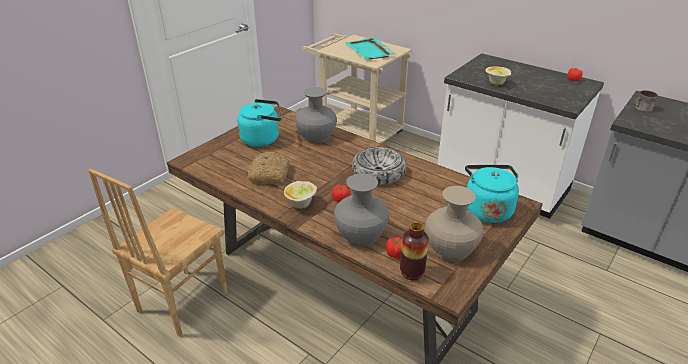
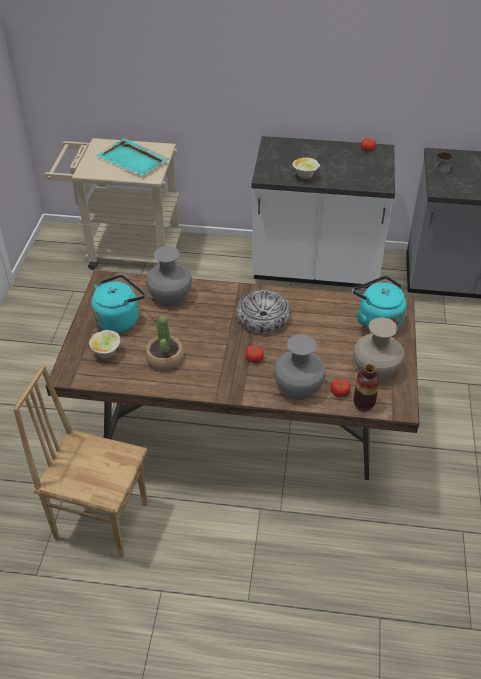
camera: 30 degrees left, 10 degrees up
brown chair [88,169,228,337] -> brown chair turned 105 degrees clockwise [13,365,148,558]
bread [248,152,289,184] -> potted plant [145,316,184,370]
bowl [284,181,317,209] -> bowl moved to [89,330,120,358]

